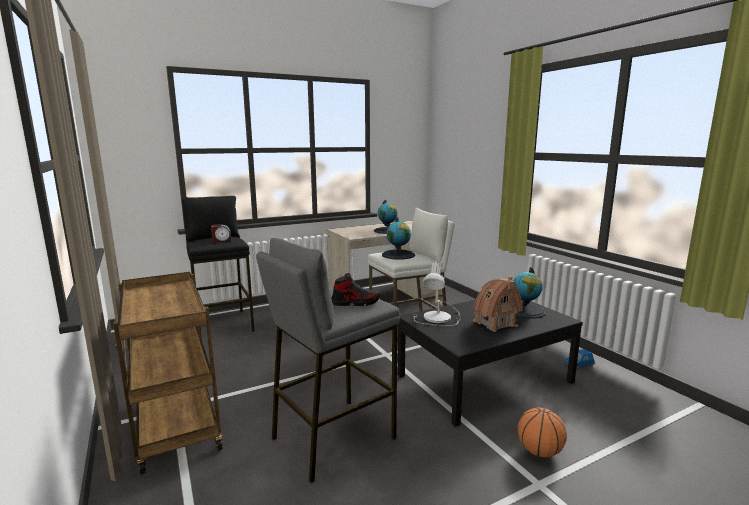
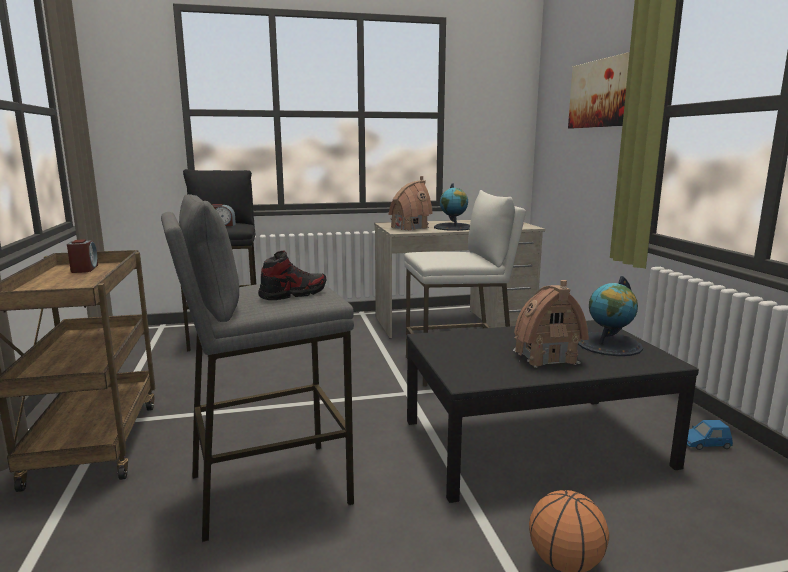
camera: 15 degrees right, 0 degrees up
shoe [331,273,380,306] -> shoe turned 45 degrees counterclockwise [258,251,326,300]
globe [382,217,415,260] -> none
table lamp [413,261,461,326] -> none
none -> alarm clock [67,239,98,273]
none -> toy house [388,176,433,231]
none -> picture [568,52,630,128]

